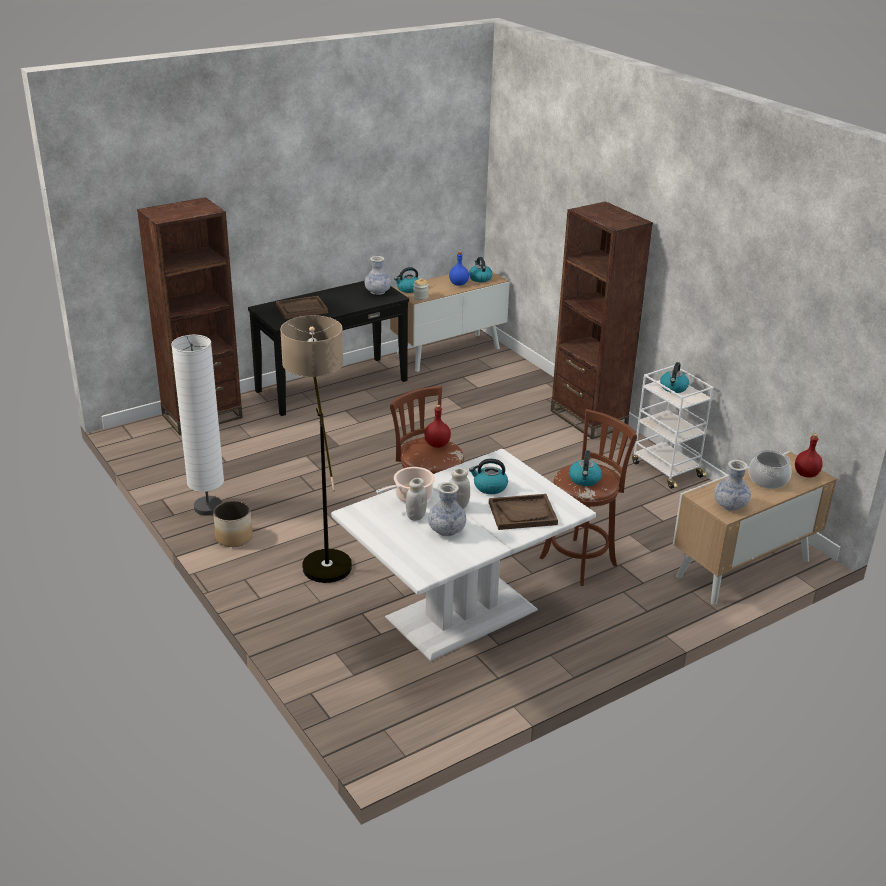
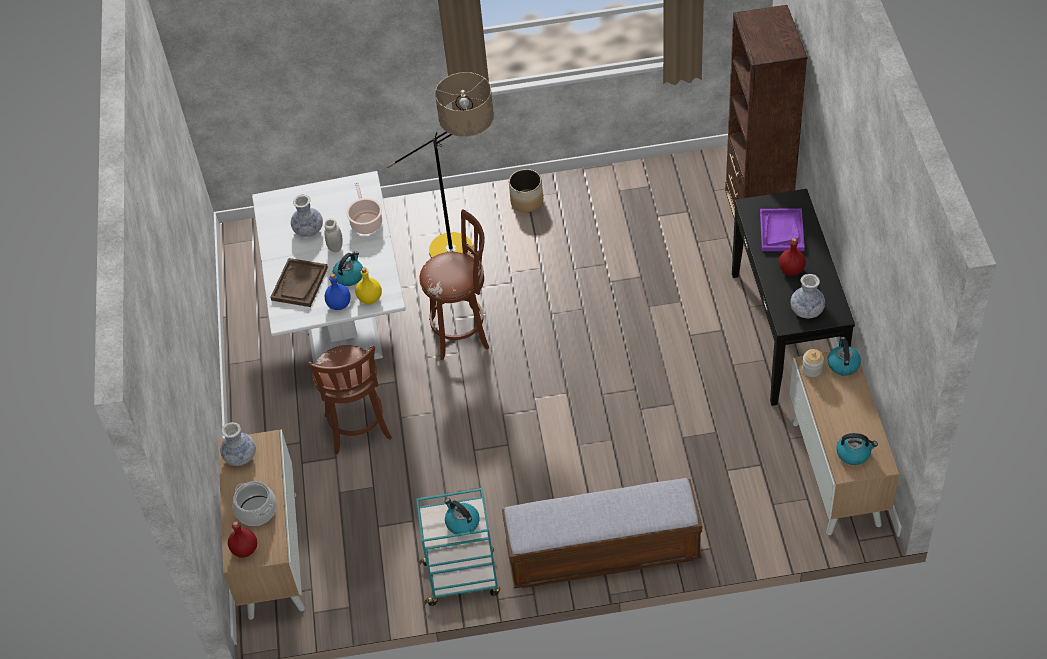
camera: 120 degrees right, 20 degrees up
white floor lamp [171,335,224,516] -> none
brown tray [276,296,328,319] -> purple tray [760,208,805,251]
white jar [406,478,427,521] -> none
red bottle [424,405,451,448] -> red bottle moved to [779,238,806,275]
blue bottle [449,251,469,286] -> blue bottle moved to [325,273,351,310]
brown bookcase [551,201,653,440] -> bench [502,478,702,589]
kettle [569,450,602,486] -> none
white cart [632,365,713,489] -> turquoise cart [416,488,500,606]
none -> yellow bottle [355,267,382,304]

